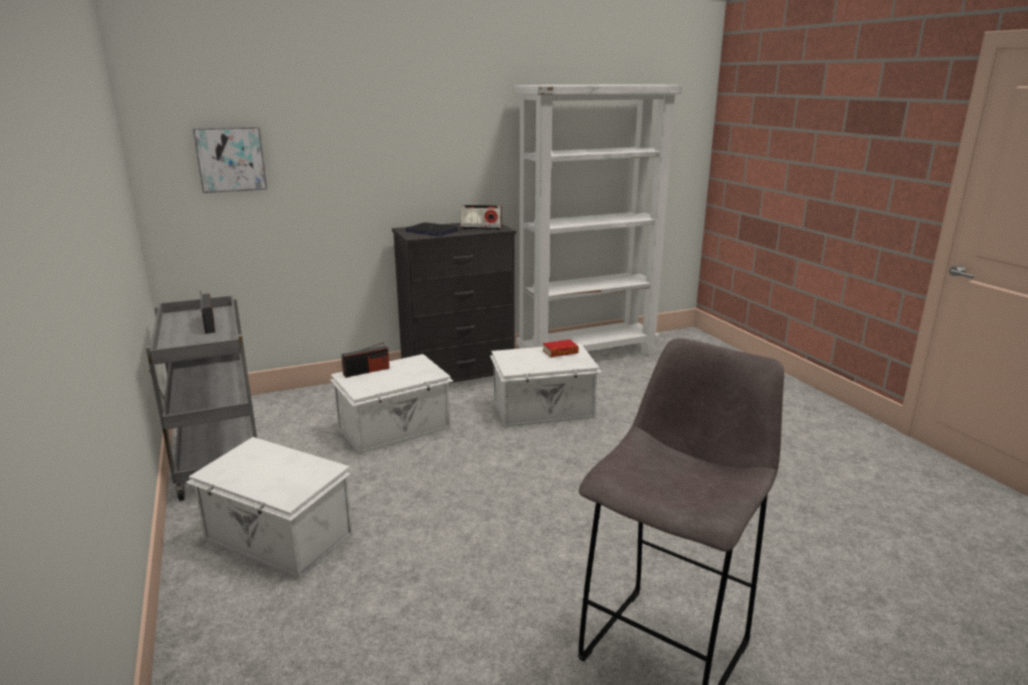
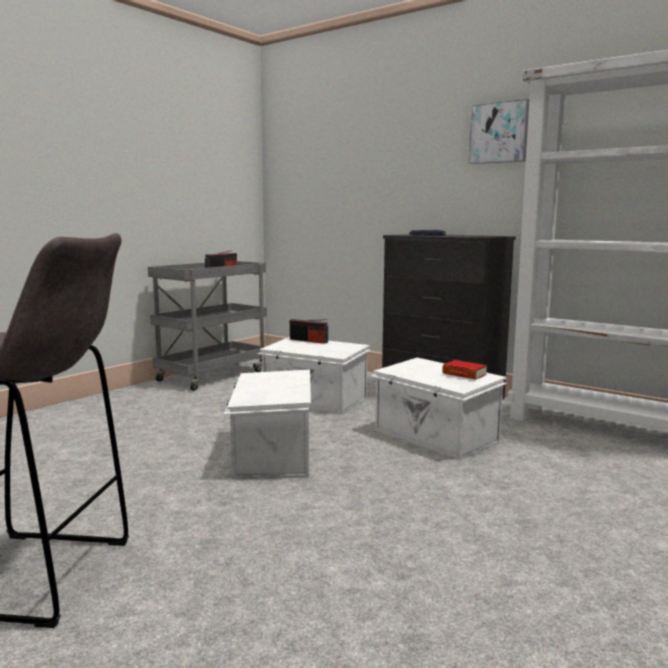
camera: 60 degrees right, 10 degrees down
white storage box [186,437,353,579] -> white storage box moved to [224,370,311,479]
picture [193,127,267,193] -> picture moved to [468,98,529,164]
radio [460,205,502,230] -> none

